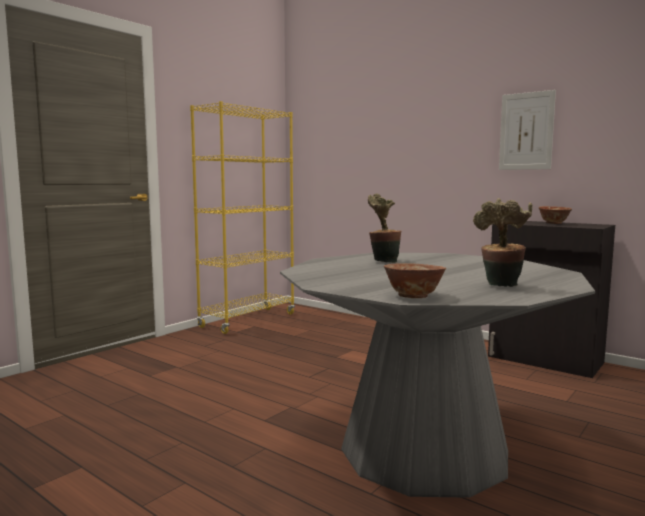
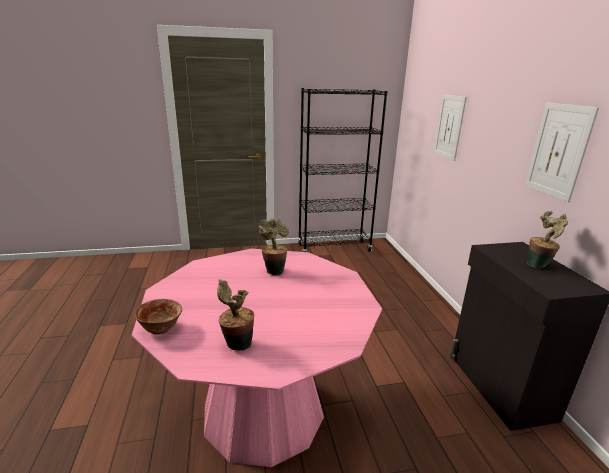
camera: 40 degrees right, 15 degrees up
yellow bookcase [190,101,295,334] -> black bookcase [298,88,388,252]
grey dining table [280,253,595,498] -> pink dining table [132,249,382,467]
bowl [539,206,572,224] -> potted plant [527,211,568,268]
none -> picture [434,94,467,161]

